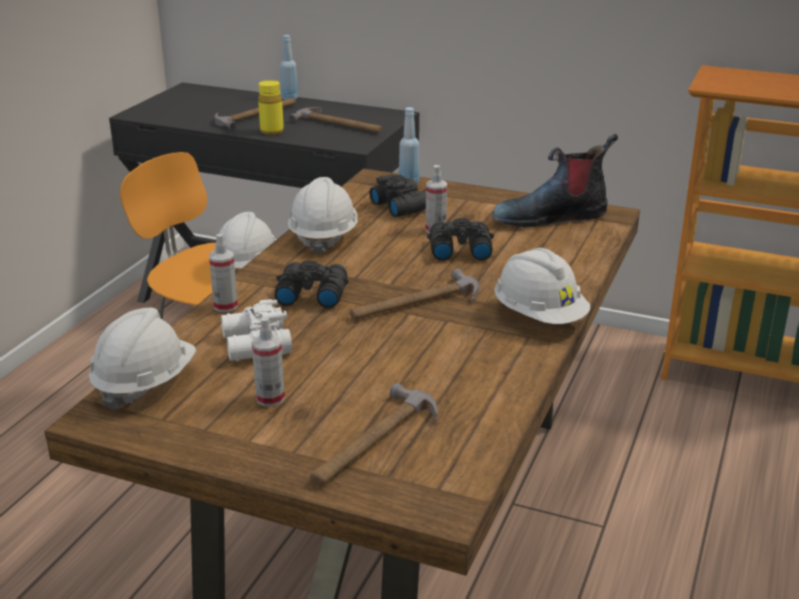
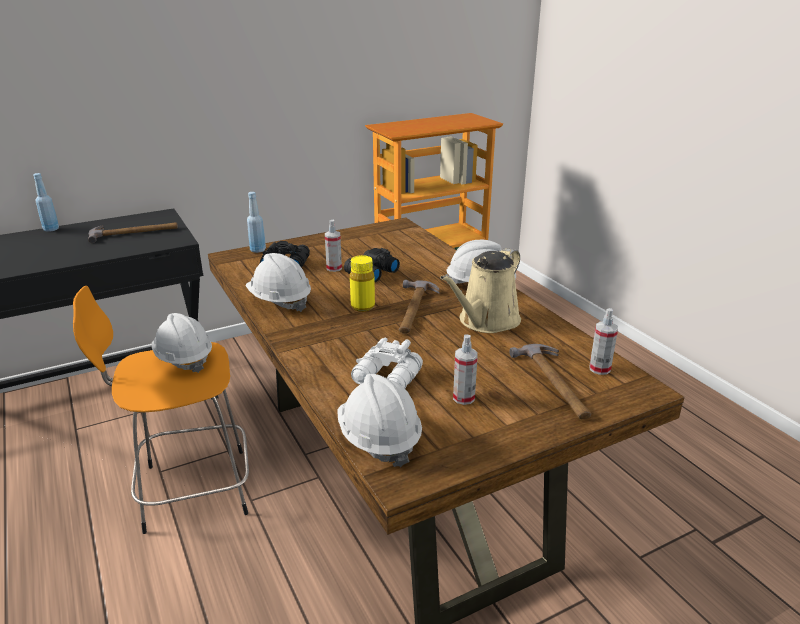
camera: 50 degrees left, 0 degrees up
spray bottle [209,234,238,312] -> spray bottle moved to [589,308,618,375]
hammer [215,98,296,130] -> none
yellow bottle [258,80,284,135] -> yellow bottle moved to [350,255,375,312]
black binoculars [275,261,349,308] -> none
boot [492,134,618,227] -> none
none -> beige watering can [440,248,521,333]

